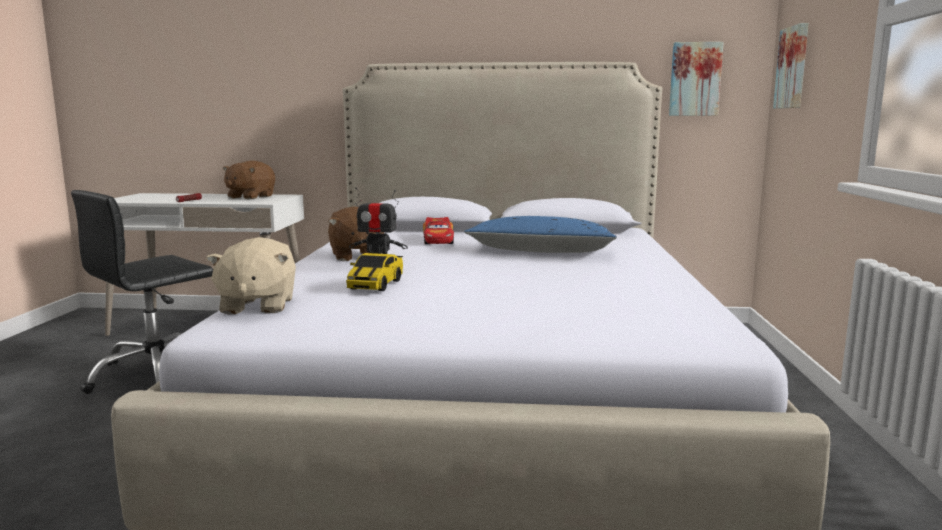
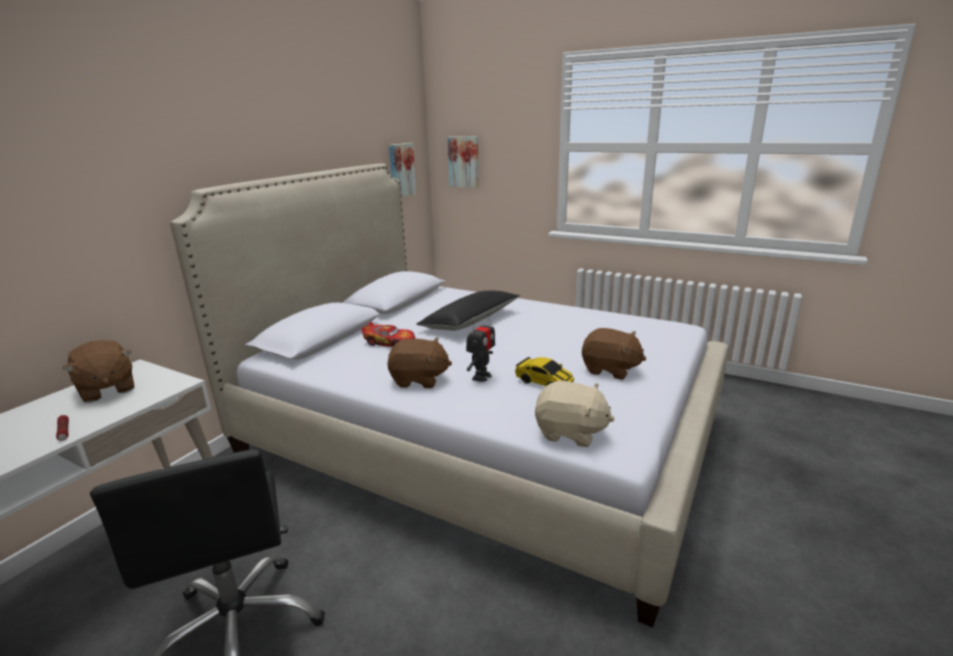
camera: 65 degrees left, 10 degrees up
blue pillow [464,216,617,253] -> black pillow [416,291,520,331]
none -> brown plush toy [582,328,646,380]

